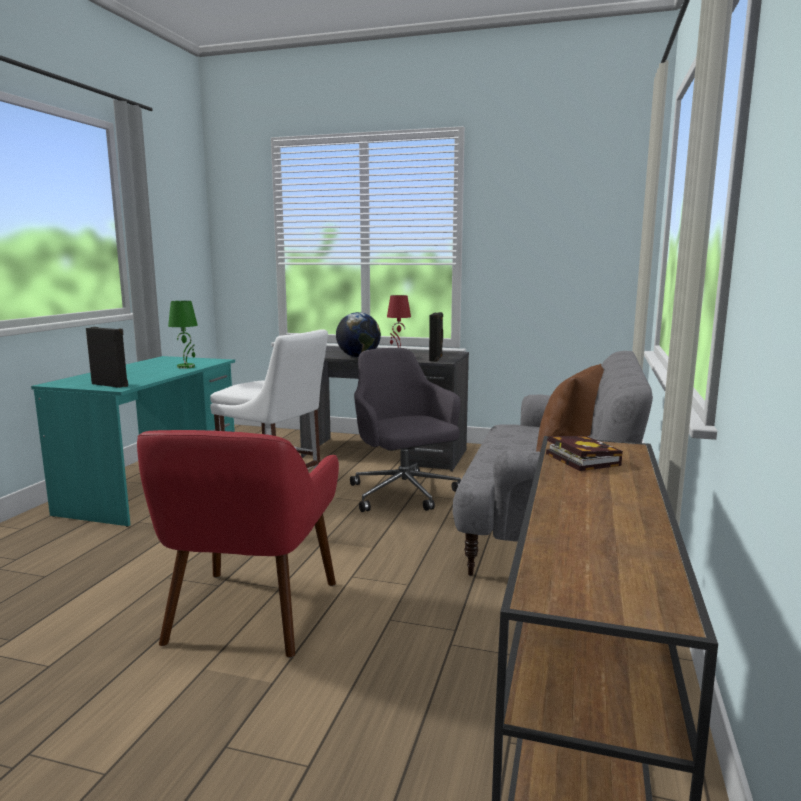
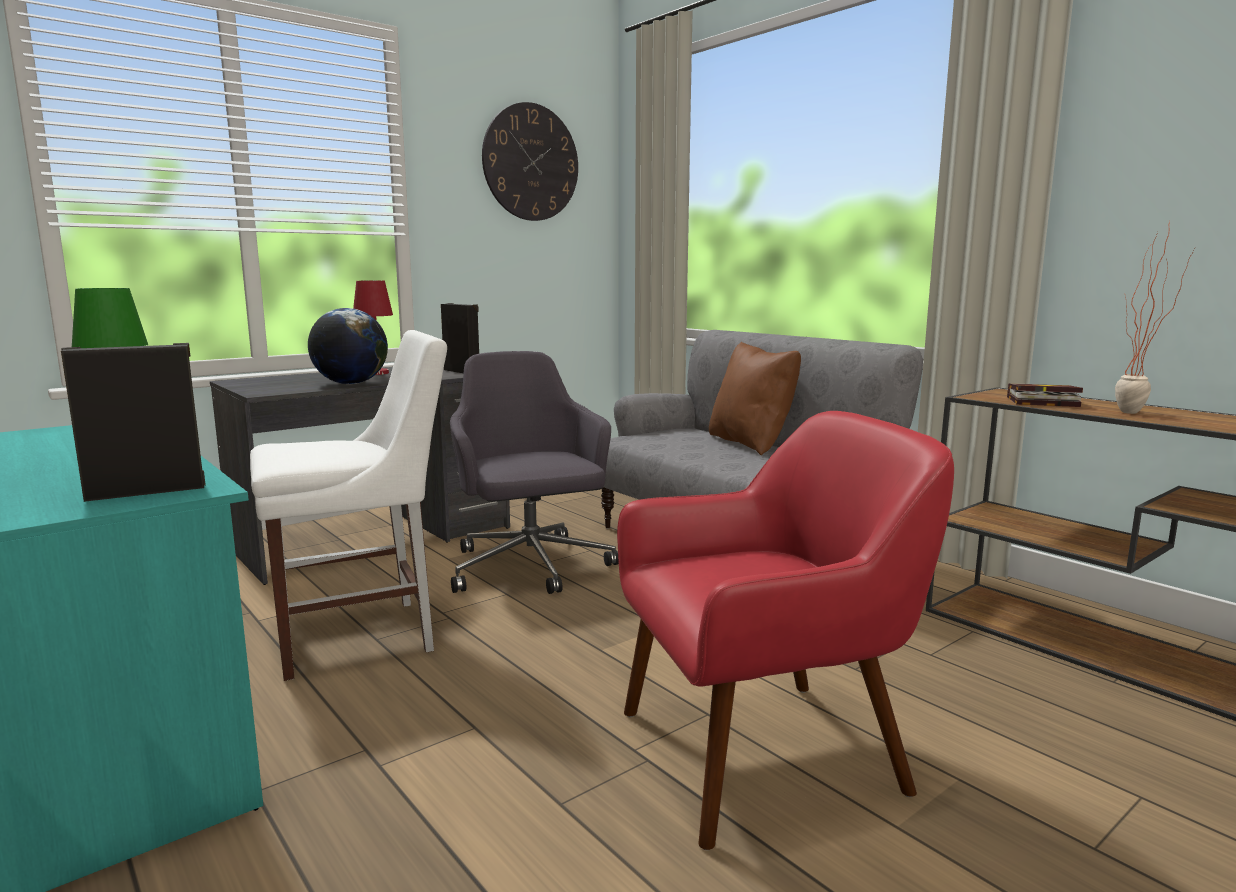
camera: 55 degrees left, 0 degrees up
red armchair [137,430,339,658] -> red armchair turned 60 degrees counterclockwise [617,411,954,850]
grey office chair [350,348,461,512] -> grey office chair turned 60 degrees clockwise [450,351,619,594]
none -> wall clock [482,102,578,221]
none -> potted plant [1115,221,1195,414]

